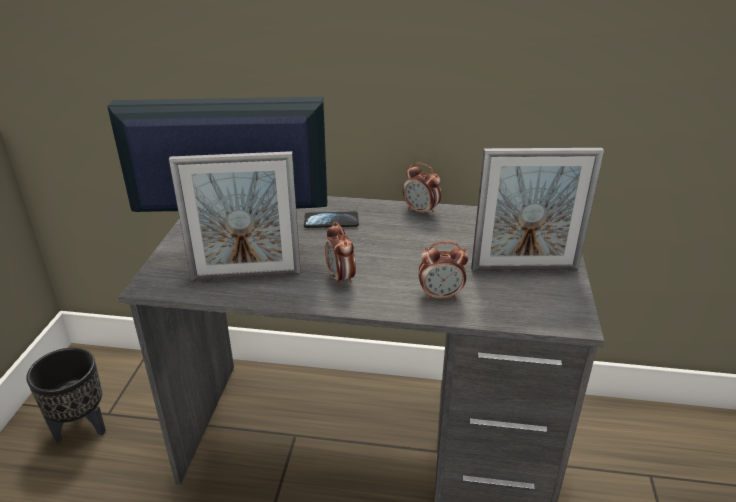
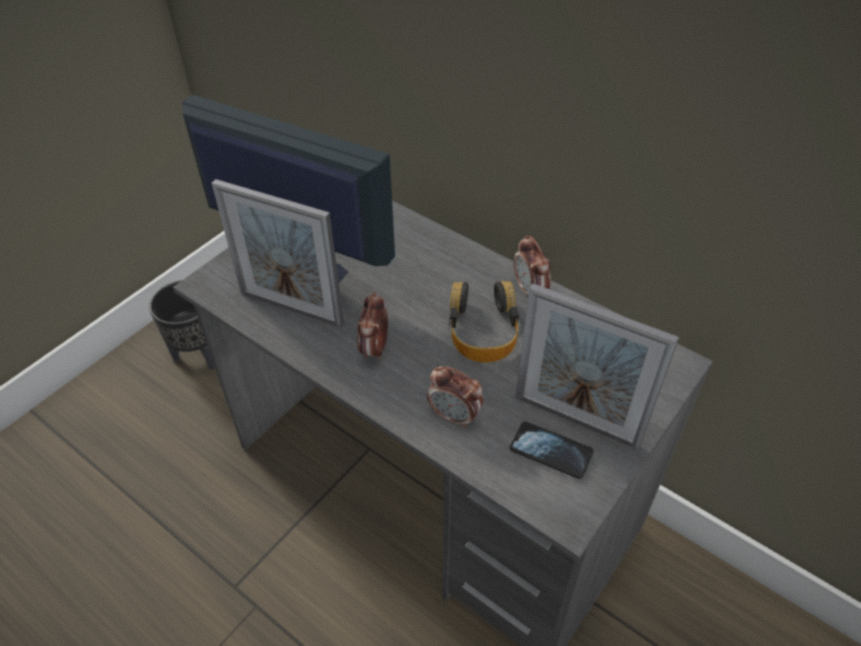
camera: 30 degrees right, 15 degrees up
phone [304,211,359,228] -> phone moved to [510,421,594,479]
none -> headphones [449,281,520,363]

